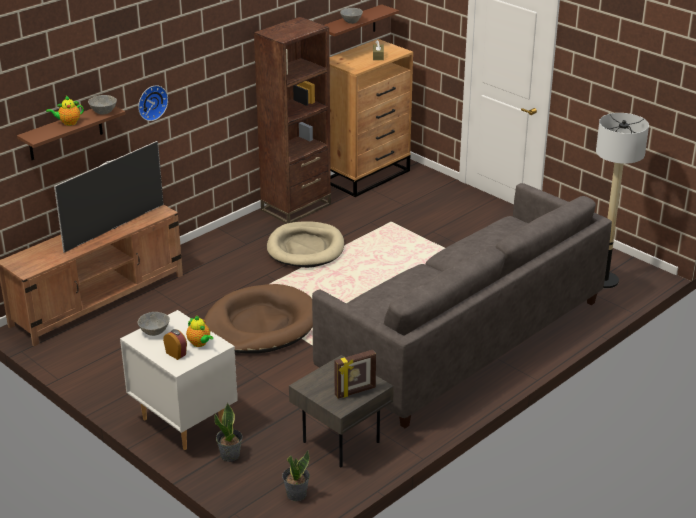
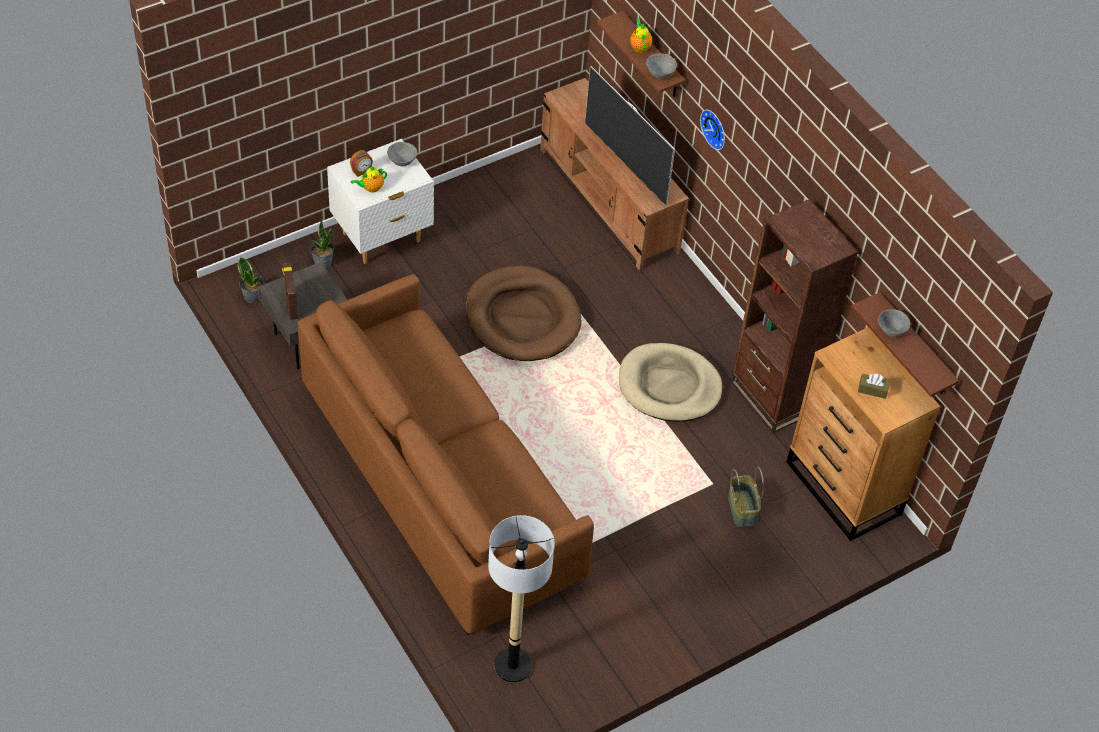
camera: 100 degrees right, 20 degrees up
grey sofa [312,183,612,428] -> brown sofa [297,274,594,636]
none -> basket [728,467,764,527]

